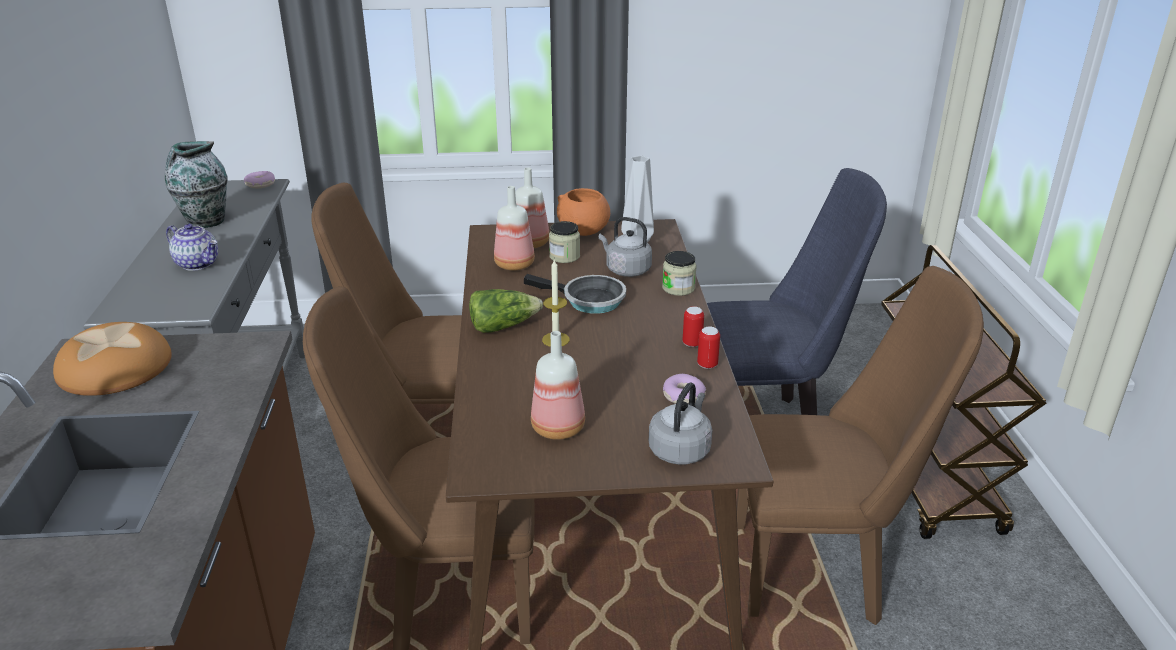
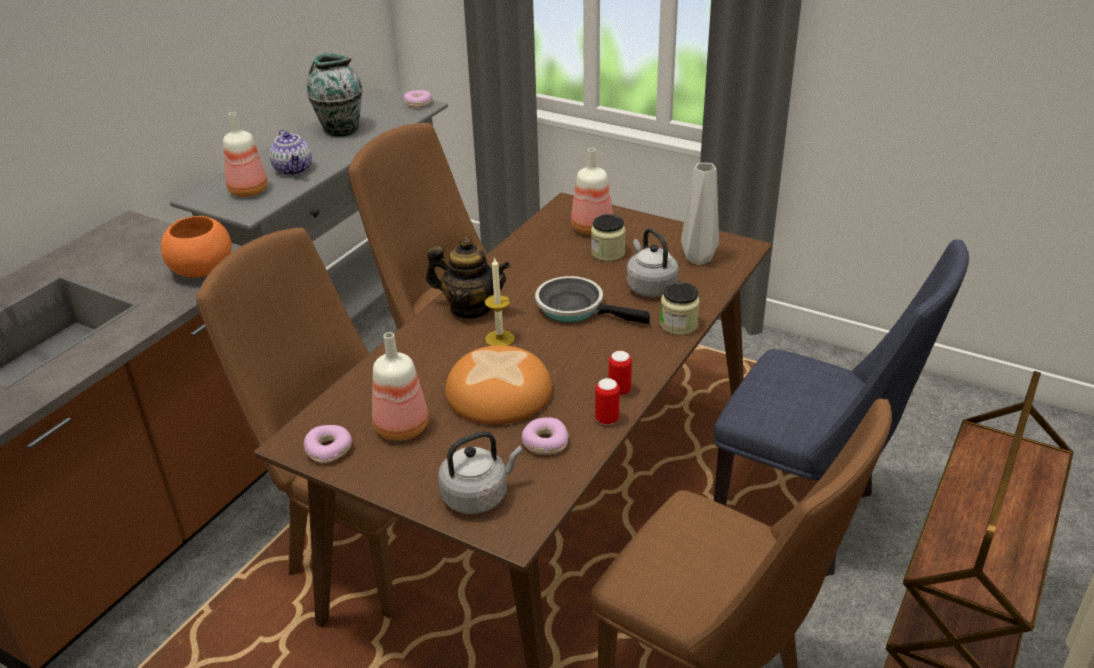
camera: 35 degrees right, 5 degrees up
bread [53,322,172,396] -> bread moved to [445,345,552,425]
lettuce [469,289,543,333] -> teapot [426,237,510,318]
bottle [494,186,535,271] -> bottle moved to [223,112,268,197]
frying pan [524,274,626,314] -> frying pan turned 150 degrees clockwise [535,276,650,324]
orange bowl [557,188,610,236] -> orange bowl moved to [161,216,232,277]
none -> donut [303,425,352,463]

